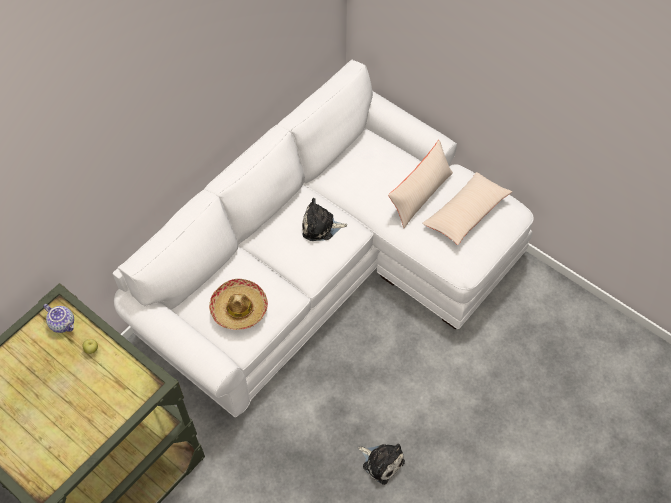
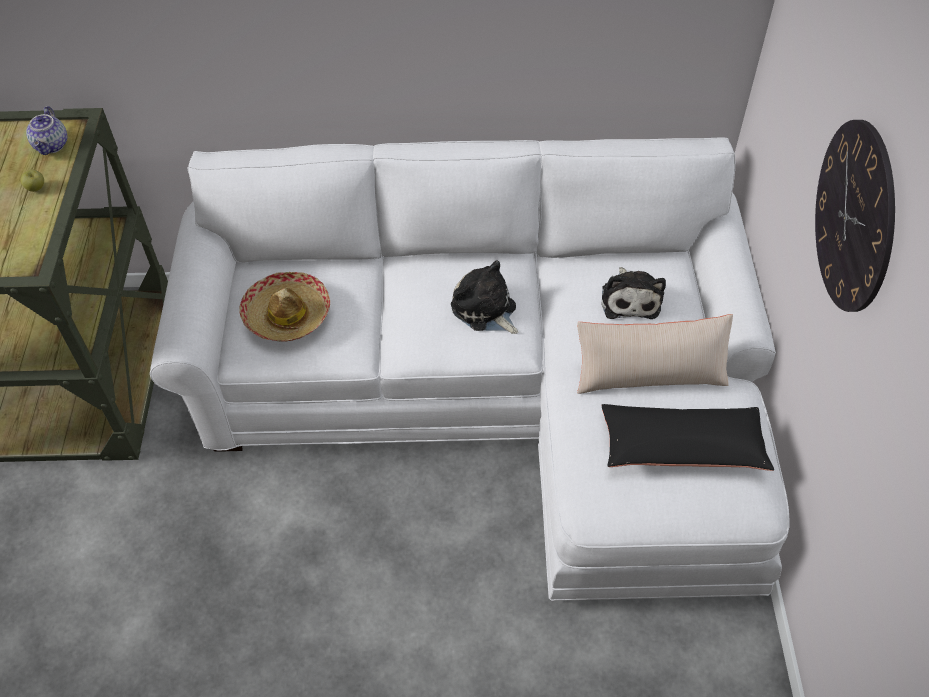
camera: 50 degrees right, 5 degrees down
plush toy [358,443,405,485] -> plush toy moved to [601,267,666,319]
beige pillow [422,172,512,245] -> black pillow [602,404,774,471]
none -> wall clock [815,120,895,312]

